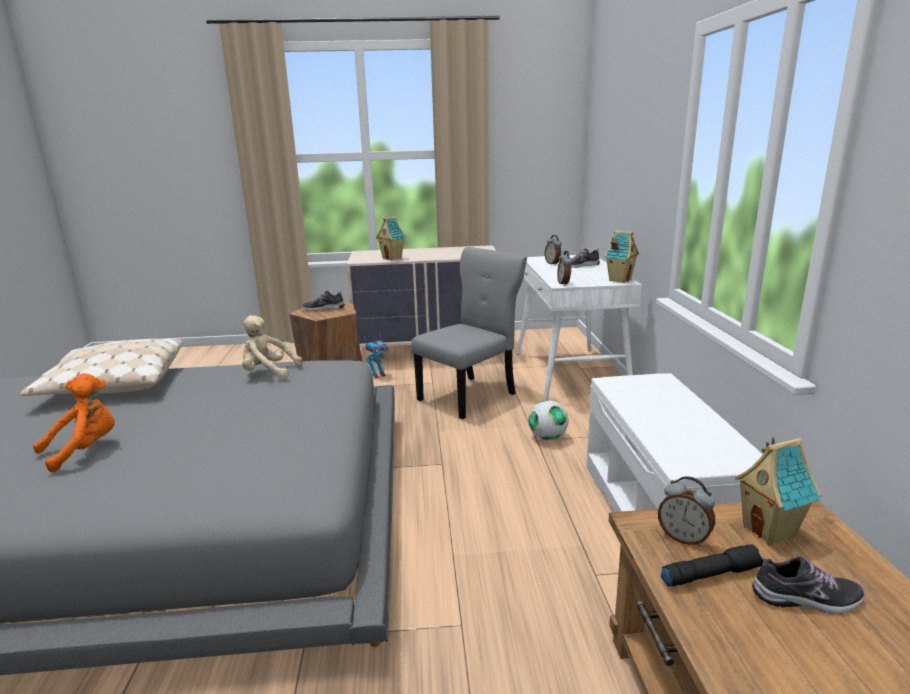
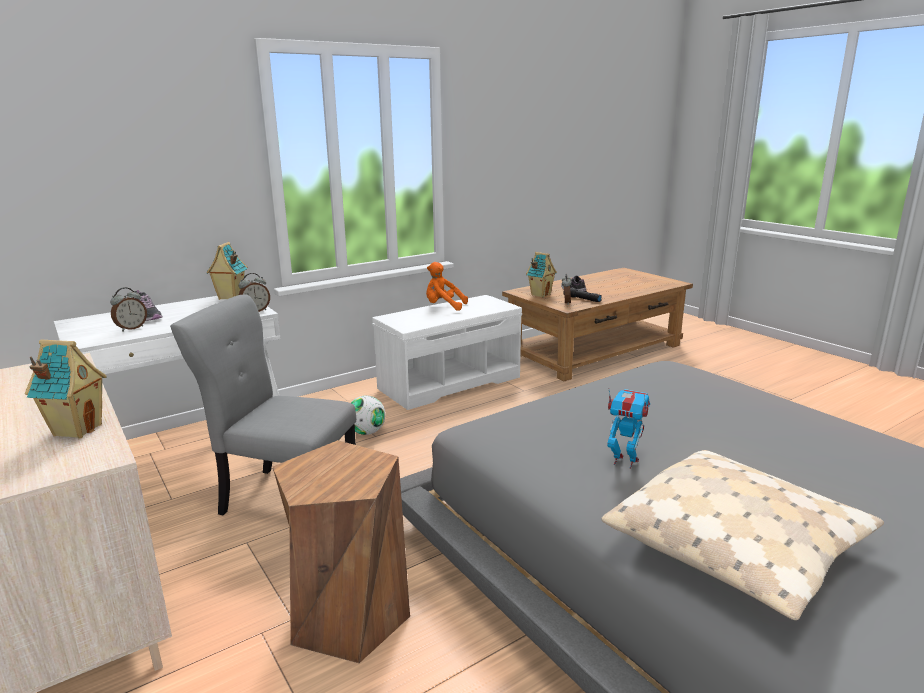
camera: 120 degrees left, 0 degrees up
orange plush toy [33,373,115,473] -> orange plush toy moved to [426,262,468,311]
beige plush toy [242,315,303,380] -> none
shoe [302,291,345,311] -> none
toy robot [364,333,388,378] -> toy robot moved to [607,389,650,469]

